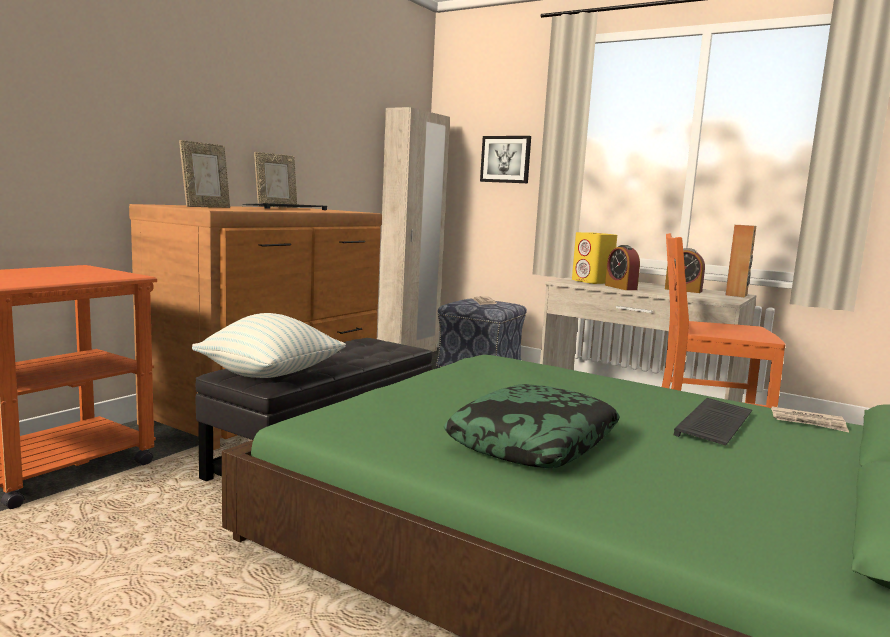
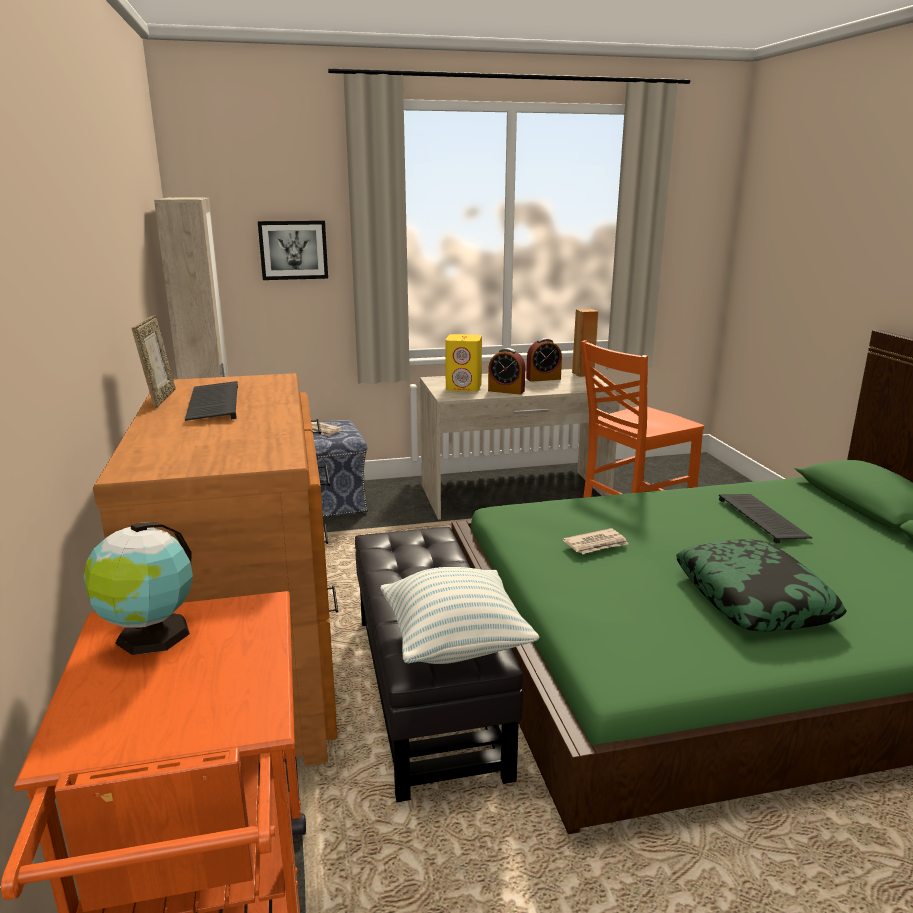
camera: 45 degrees left, 10 degrees up
picture frame [179,140,230,208] -> none
newspaper [771,407,849,432] -> newspaper moved to [563,528,628,554]
none -> globe [84,522,193,655]

